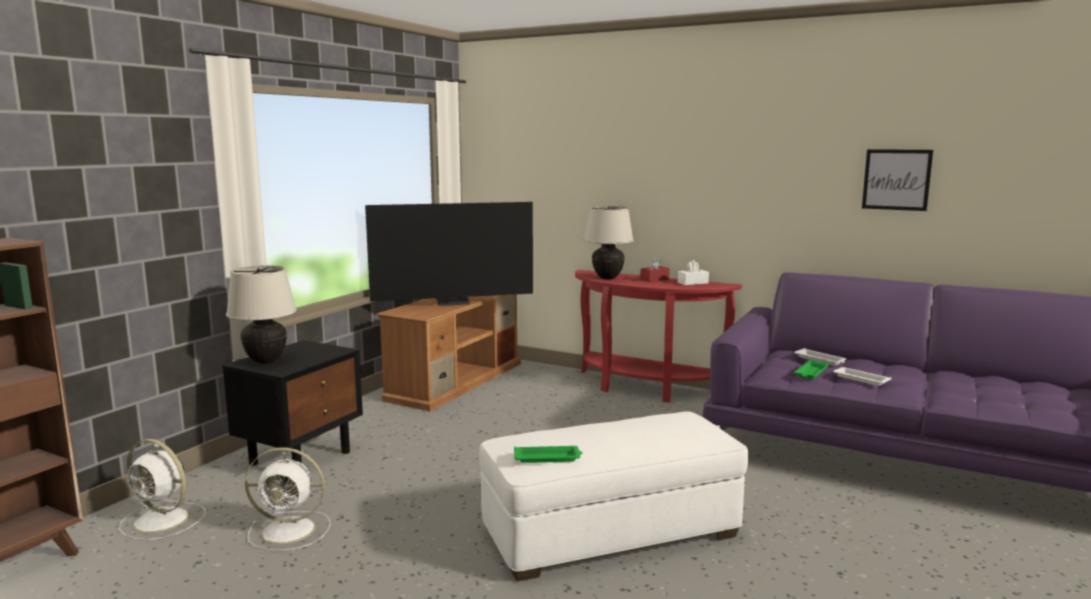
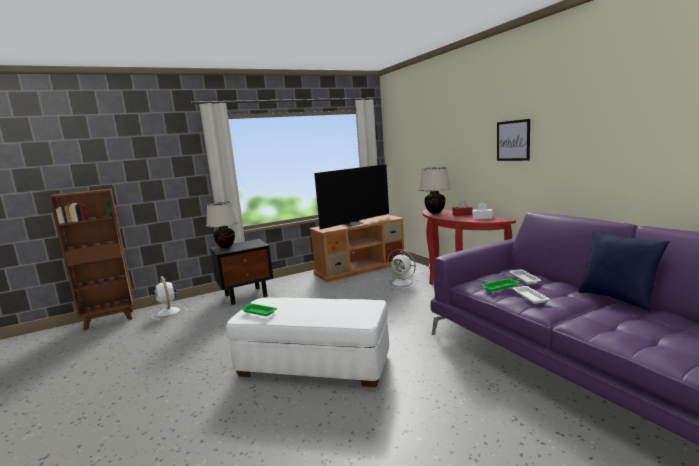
camera: 35 degrees right, 0 degrees up
white fan [245,448,330,551] -> white fan moved to [387,249,418,288]
television [365,202,533,306] -> television turned 60 degrees counterclockwise [314,164,389,229]
picture [862,149,933,211] -> picture moved to [497,119,530,161]
none -> blue pillow [578,229,670,313]

